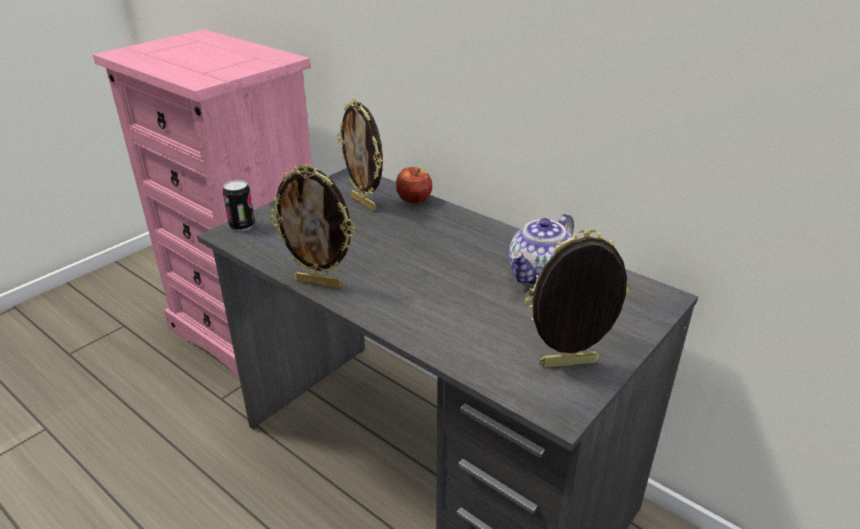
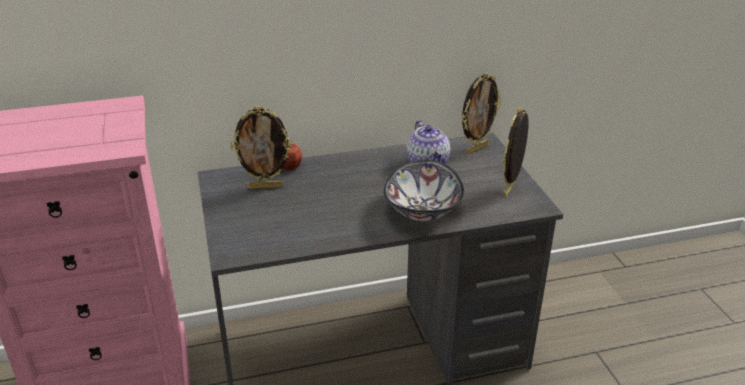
camera: 55 degrees left, 0 degrees up
can [223,180,255,231] -> none
picture frame [269,164,355,288] -> picture frame moved to [462,72,501,155]
none -> bowl [384,160,464,221]

